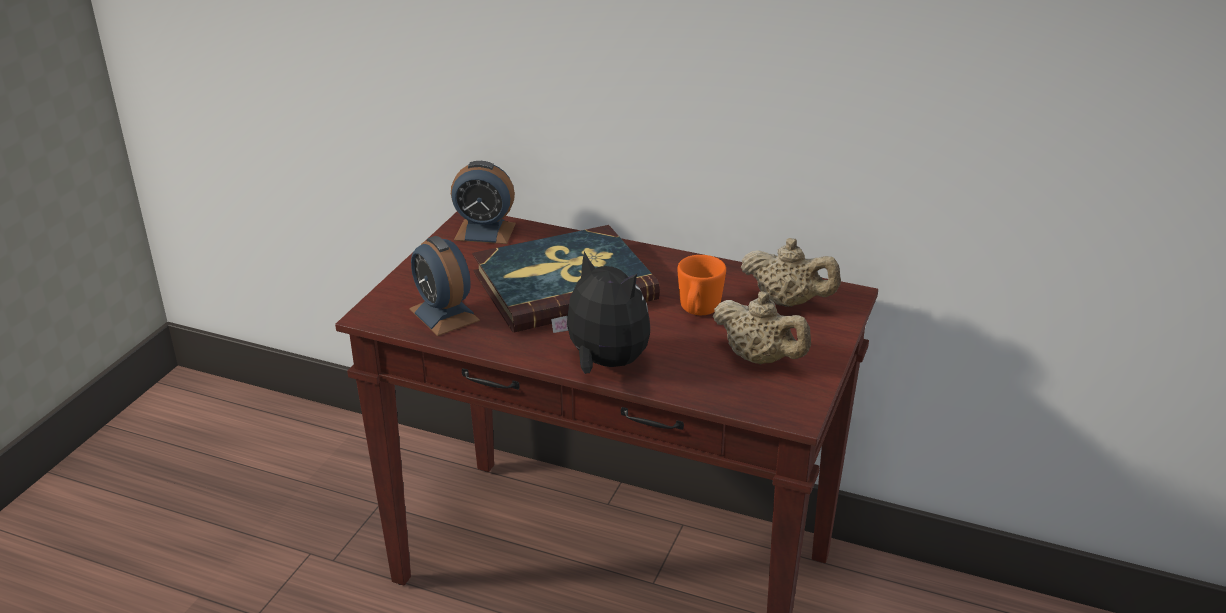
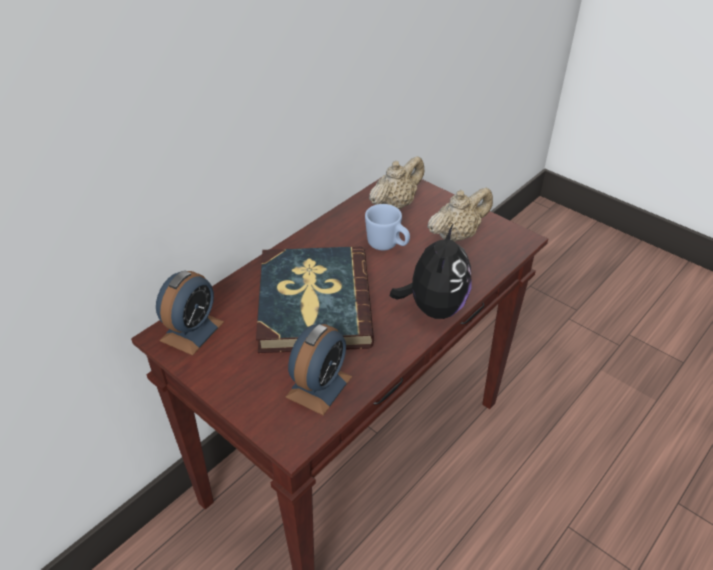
camera: 70 degrees left, 10 degrees up
alarm clock [409,236,480,336] -> alarm clock turned 45 degrees counterclockwise [285,324,352,416]
plush toy [551,252,650,374] -> plush toy turned 135 degrees clockwise [390,225,472,319]
orange mug [677,255,726,315] -> blue mug [365,204,410,250]

